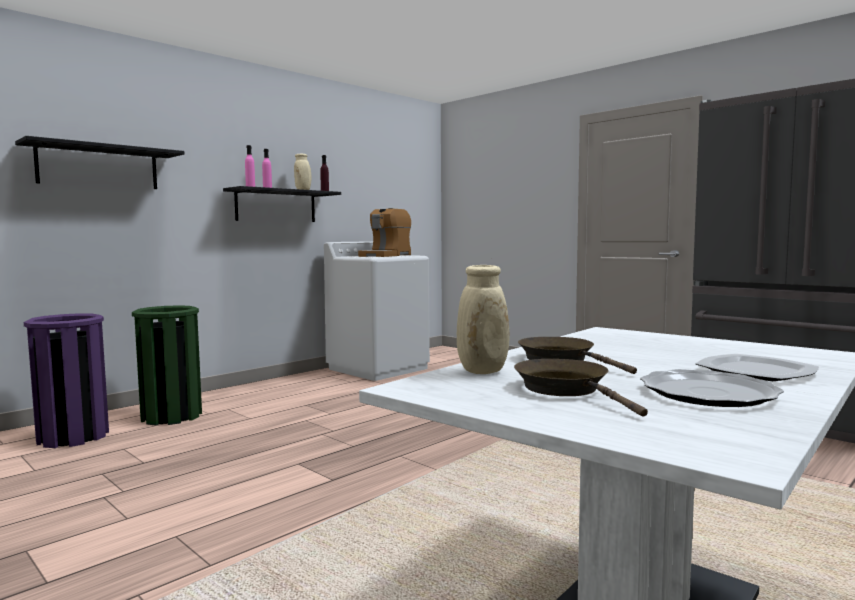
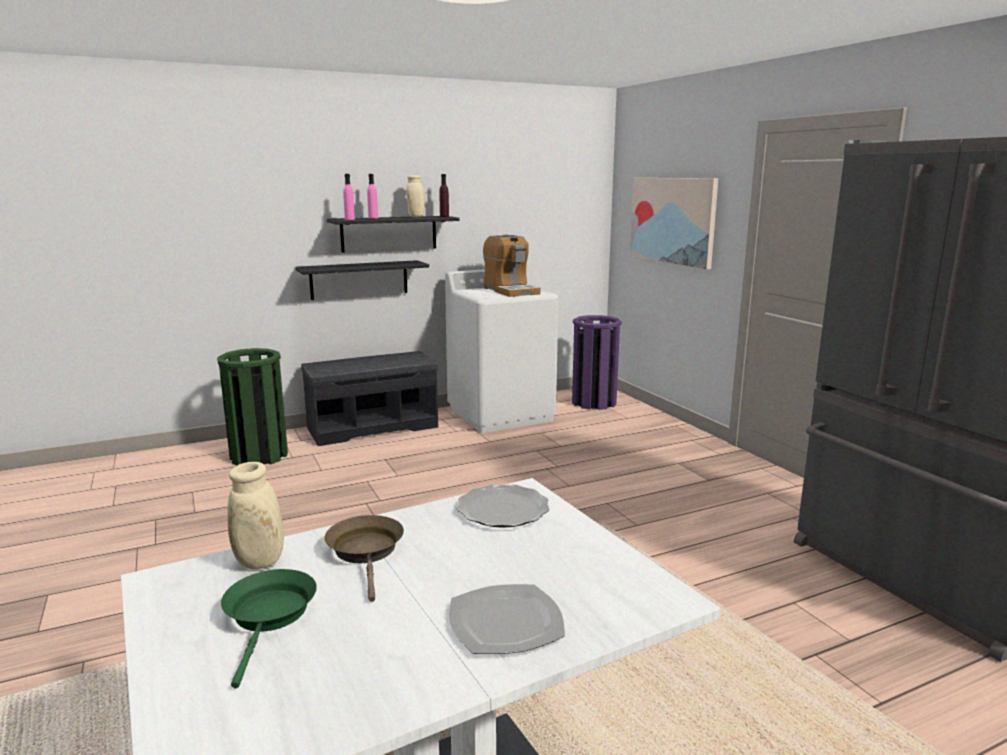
camera: 20 degrees right, 10 degrees up
black shelf [15,136,184,189] -> black shelf moved to [295,260,429,300]
purple trash can [24,313,109,448] -> purple trash can moved to [572,315,622,410]
coffee machine [358,208,411,257] -> coffee machine turned 75 degrees counterclockwise [483,234,541,297]
brown frying pan [514,359,648,417] -> green frying pan [221,569,317,688]
plate [640,369,784,407] -> plate moved to [457,484,549,528]
none -> grey bench [301,351,438,446]
none -> picture [629,178,718,269]

